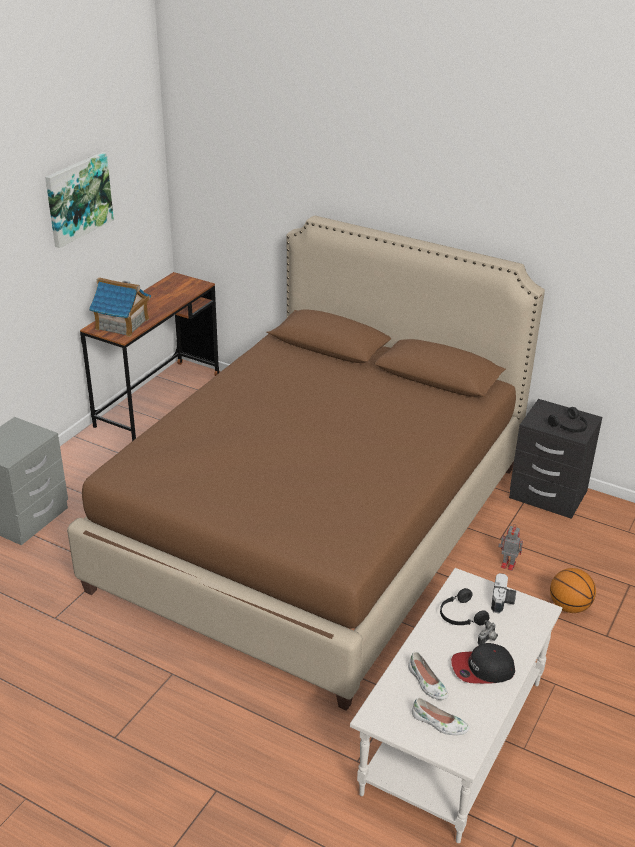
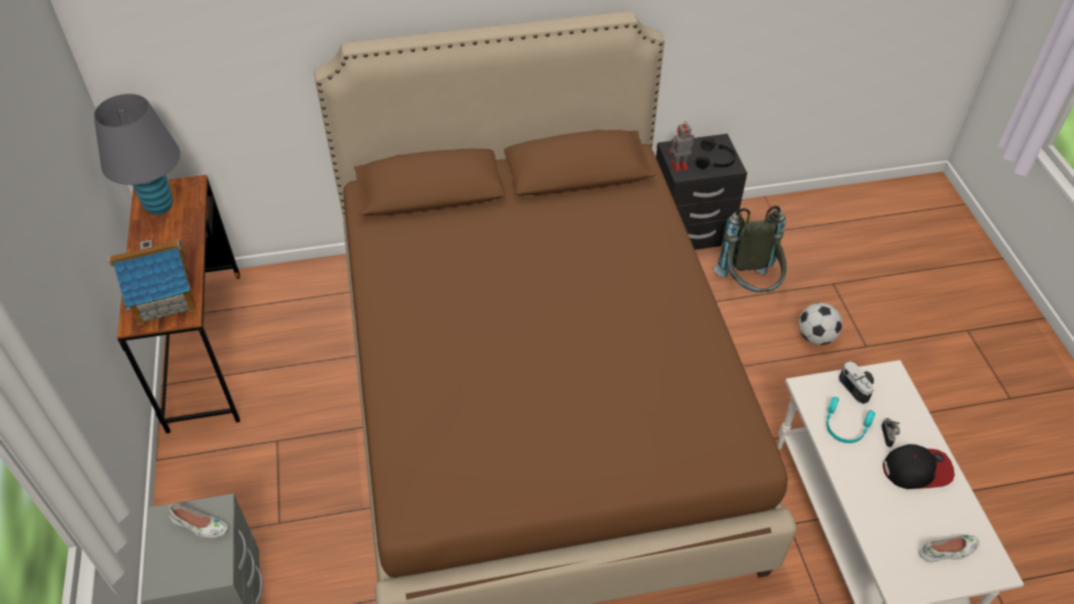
camera: 40 degrees left, 15 degrees up
picture [45,152,114,248] -> none
white shoe [408,652,448,700] -> white shoe moved to [168,503,228,538]
black headphones [440,588,489,625] -> turquoise headphones [826,397,876,443]
cap [451,643,515,684] -> cap turned 135 degrees counterclockwise [883,444,955,489]
toy robot [498,524,523,571] -> toy robot moved to [668,121,694,172]
basketball [550,568,596,613] -> football [799,303,843,345]
none -> grey table lamp [94,94,180,215]
none -> grey backpack [714,206,787,292]

